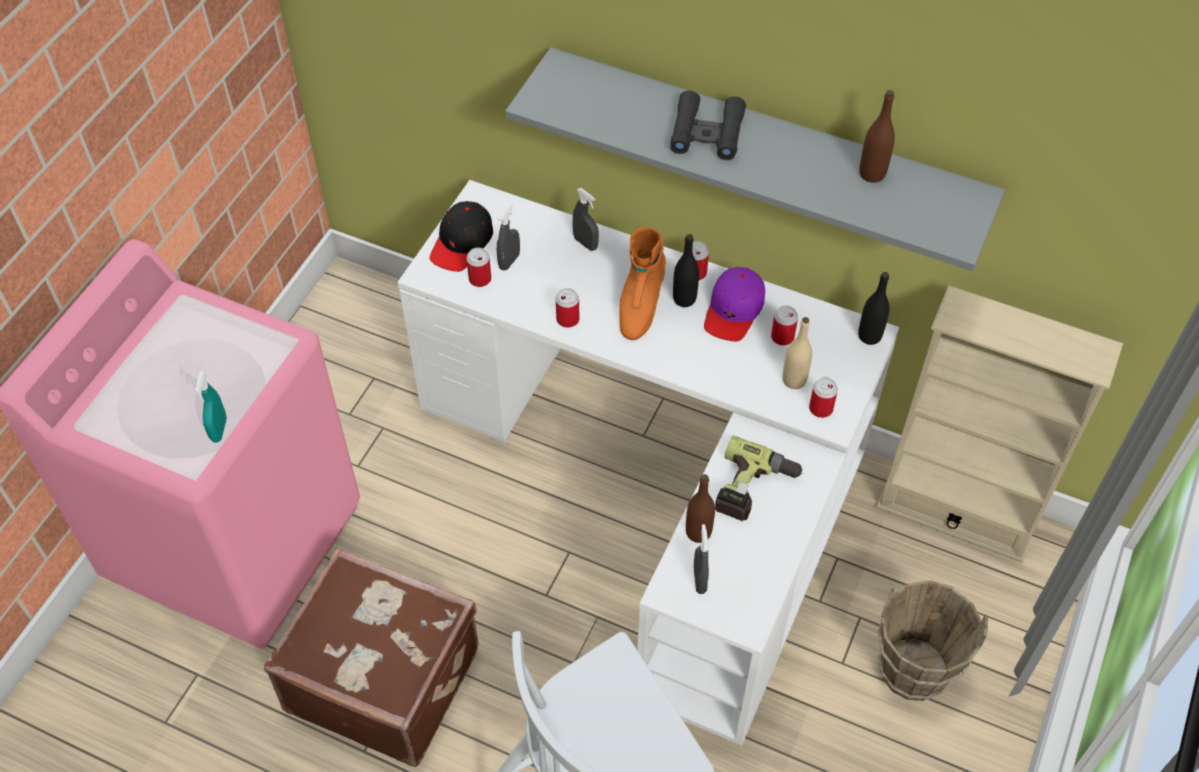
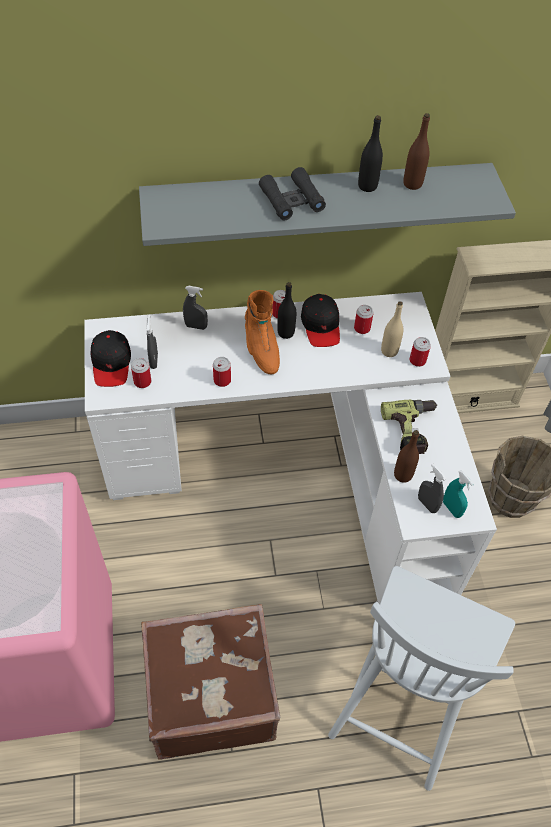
camera: 35 degrees left, 0 degrees up
turquoise spray bottle [195,371,227,443] -> turquoise spray bottle moved to [443,470,474,518]
purple cap [704,267,765,341] -> black cap [301,294,340,347]
black bottle [858,272,889,345] -> black bottle moved to [358,115,383,192]

